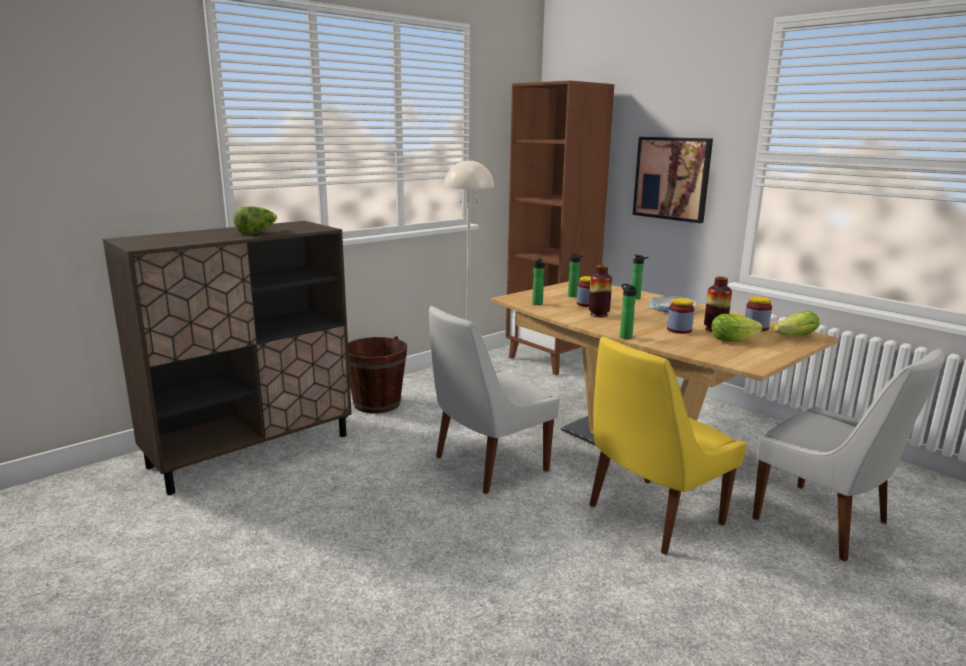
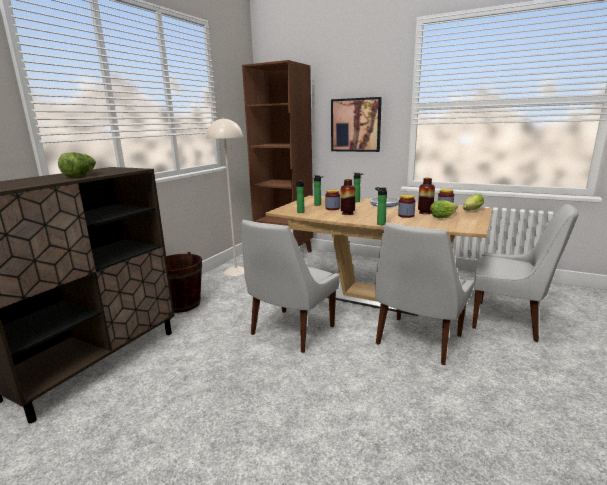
camera: 20 degrees left, 0 degrees up
yellow chair [589,336,747,555] -> white chair [375,223,474,365]

